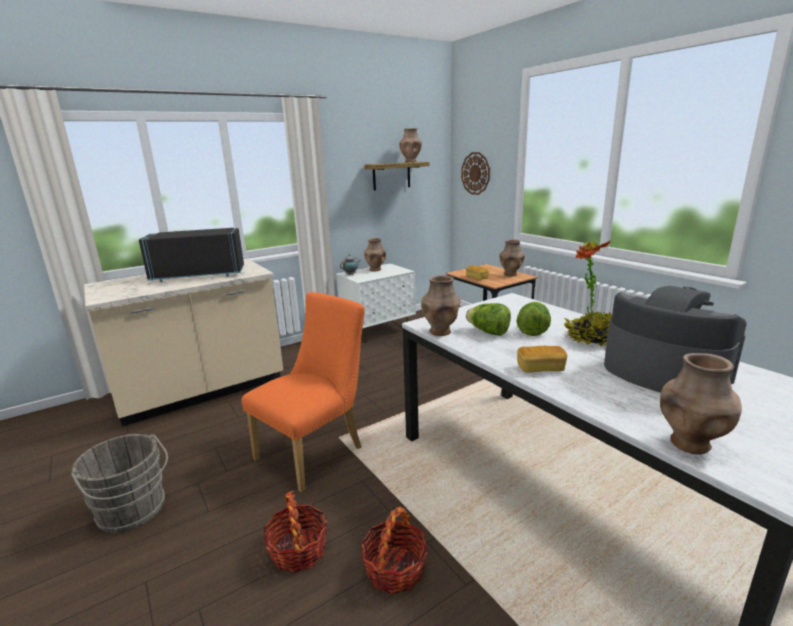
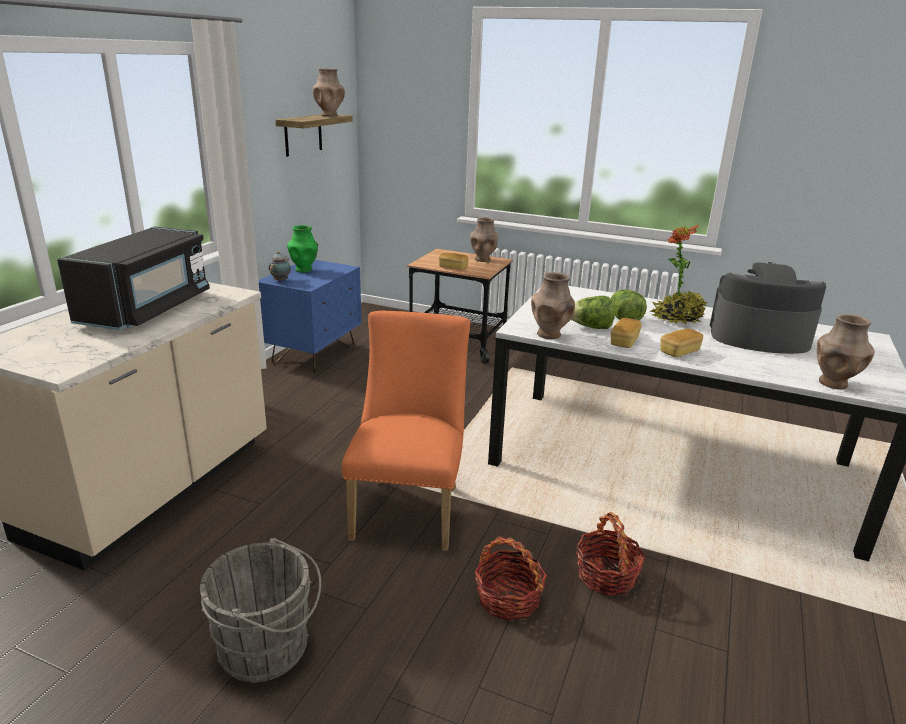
camera: 35 degrees left, 5 degrees up
black microwave [139,228,244,282] -> black microwave turned 150 degrees clockwise [57,226,210,330]
white nightstand [336,264,416,343] -> blue nightstand [258,260,362,373]
brown vase [364,238,386,271] -> green vase [287,225,318,273]
wall clock [461,152,490,195] -> none
none -> bread [611,318,642,348]

